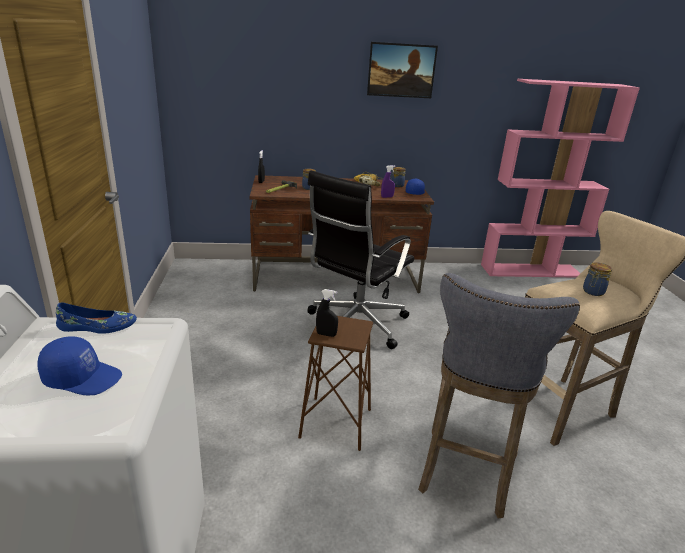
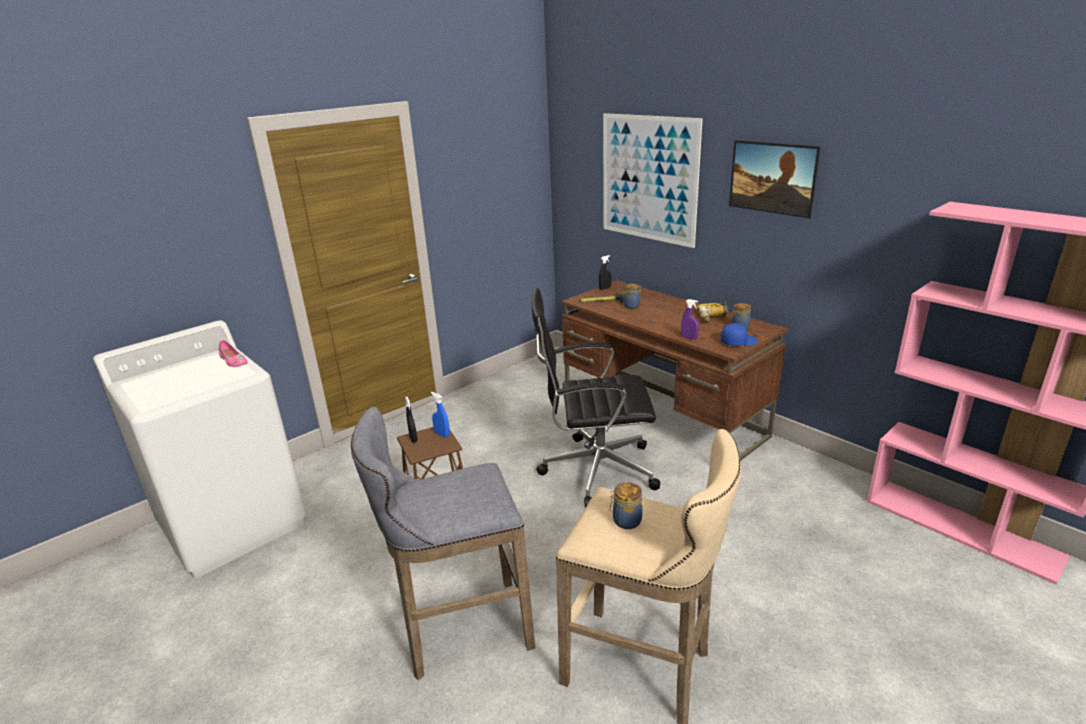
camera: 55 degrees right, 0 degrees up
blue cap [37,336,122,395] -> none
blue shoe [56,302,137,334] -> pink shoe [219,340,248,367]
none -> blue spray bottle [431,392,450,437]
none -> picture [603,113,703,248]

